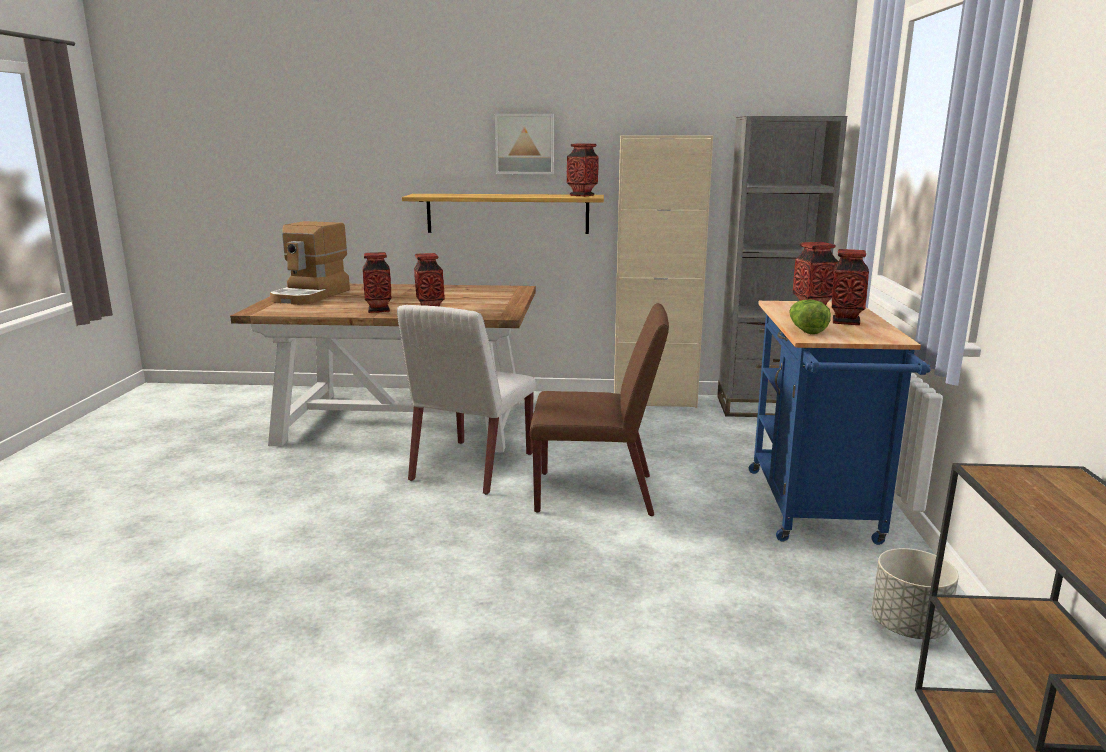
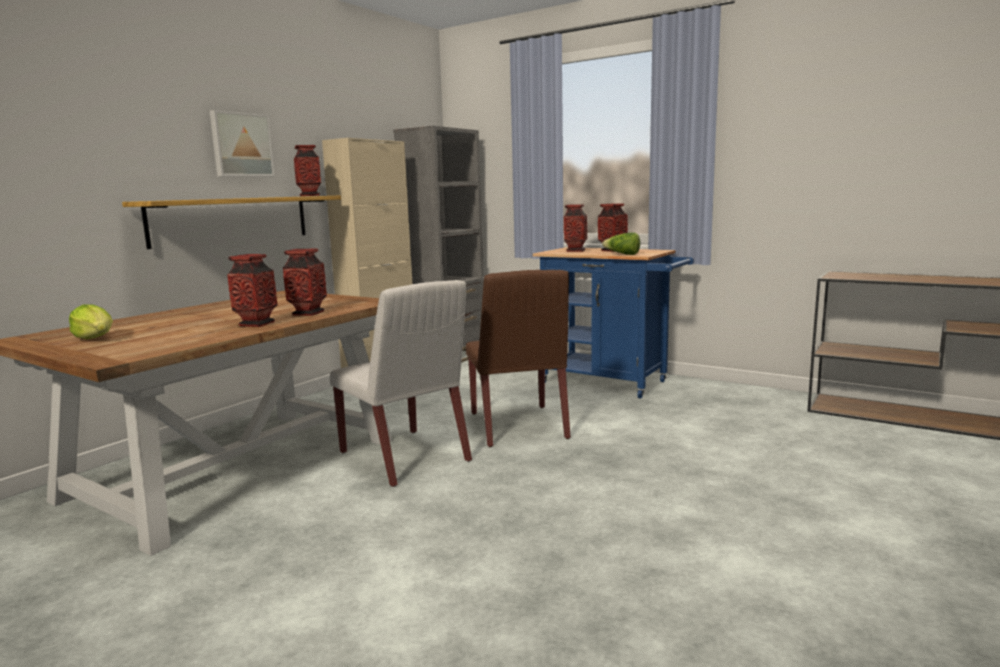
camera: 60 degrees left, 5 degrees down
coffee machine [270,221,350,305] -> lettuce [69,304,113,339]
brown chair [530,303,669,516] -> brown chair turned 135 degrees clockwise [466,270,571,447]
grey planter [872,548,959,639] -> none

